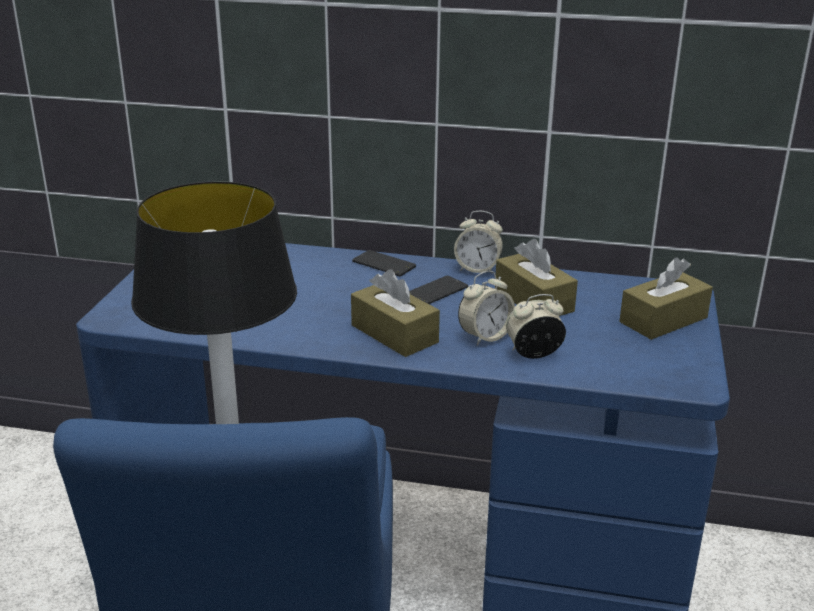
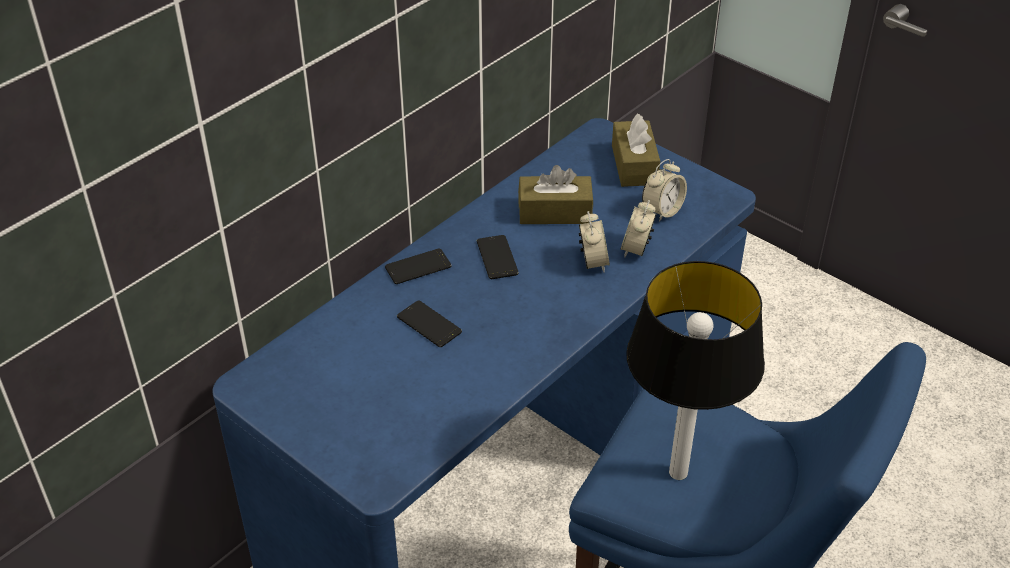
camera: 60 degrees left, 15 degrees up
brown tissue box [351,269,440,357] -> none
alarm clock [454,211,503,274] -> alarm clock moved to [642,159,687,222]
none -> phone [397,301,462,347]

